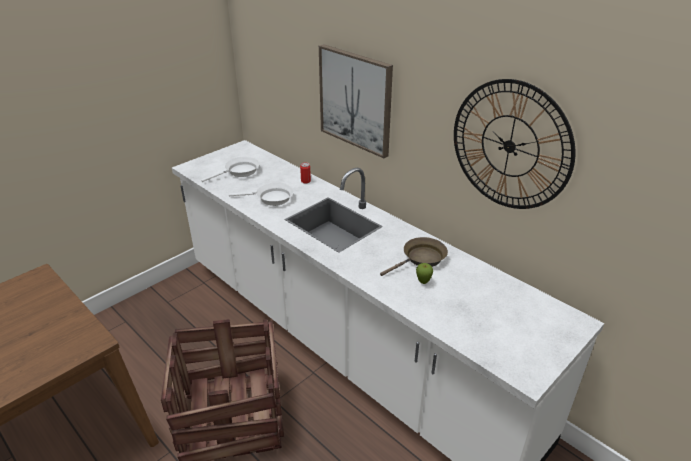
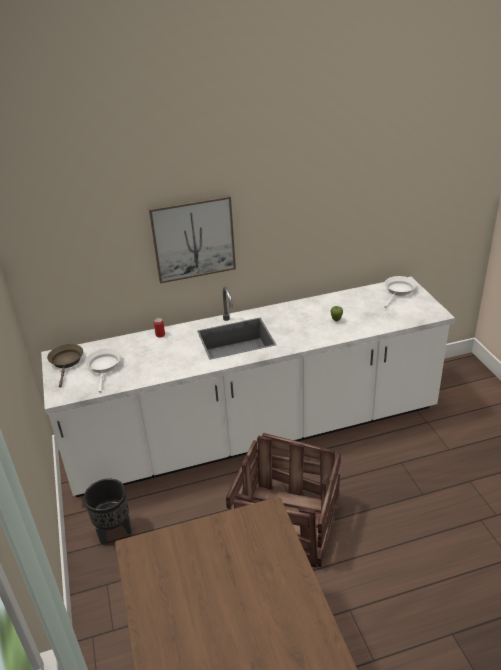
camera: 60 degrees left, 0 degrees up
white frying pan [229,182,294,206] -> white frying pan moved to [384,276,417,308]
brown frying pan [380,237,448,276] -> brown frying pan moved to [47,344,83,388]
wall clock [454,79,575,209] -> none
none -> black planter [84,479,132,545]

